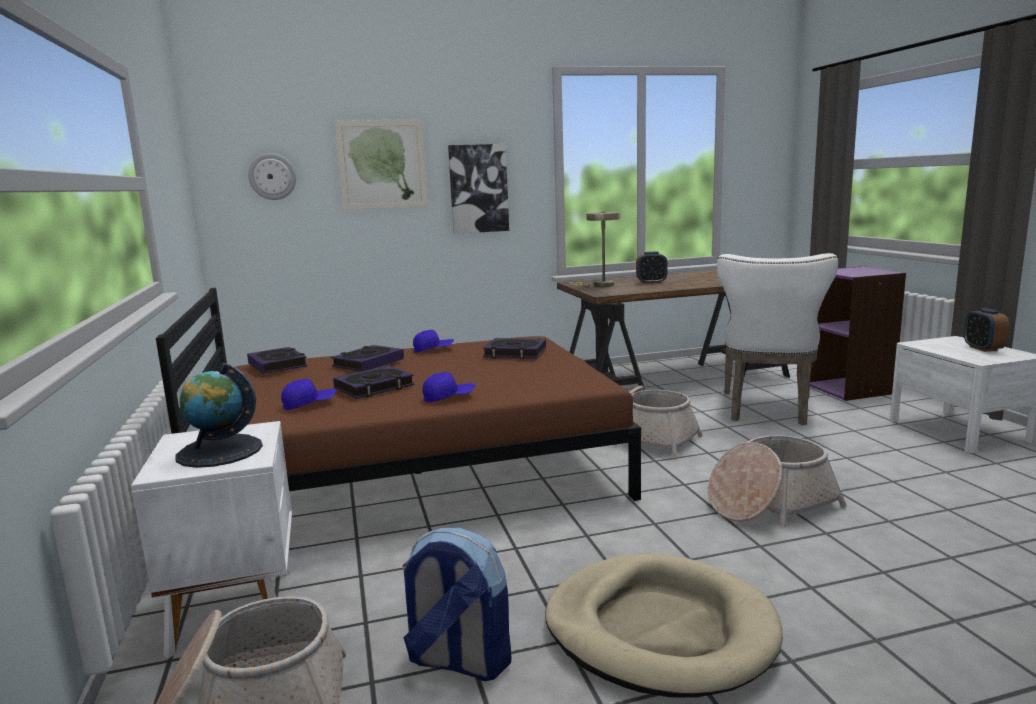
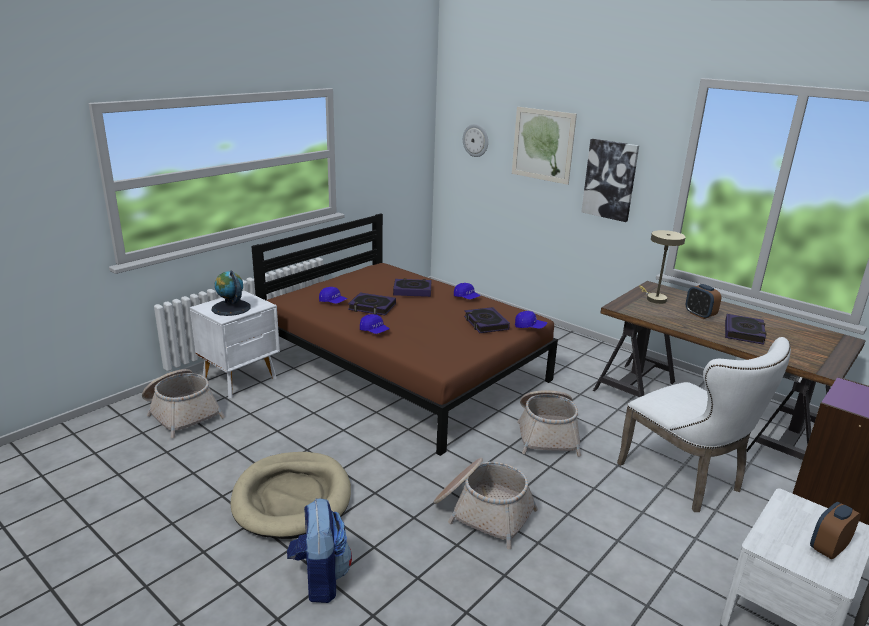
camera: 55 degrees right, 10 degrees up
book [247,347,308,374] -> book moved to [725,314,767,345]
backpack [403,527,512,681] -> backpack moved to [287,499,352,603]
white chair [716,253,838,425] -> white chair turned 105 degrees counterclockwise [617,337,791,512]
none -> blue cap [515,311,547,329]

